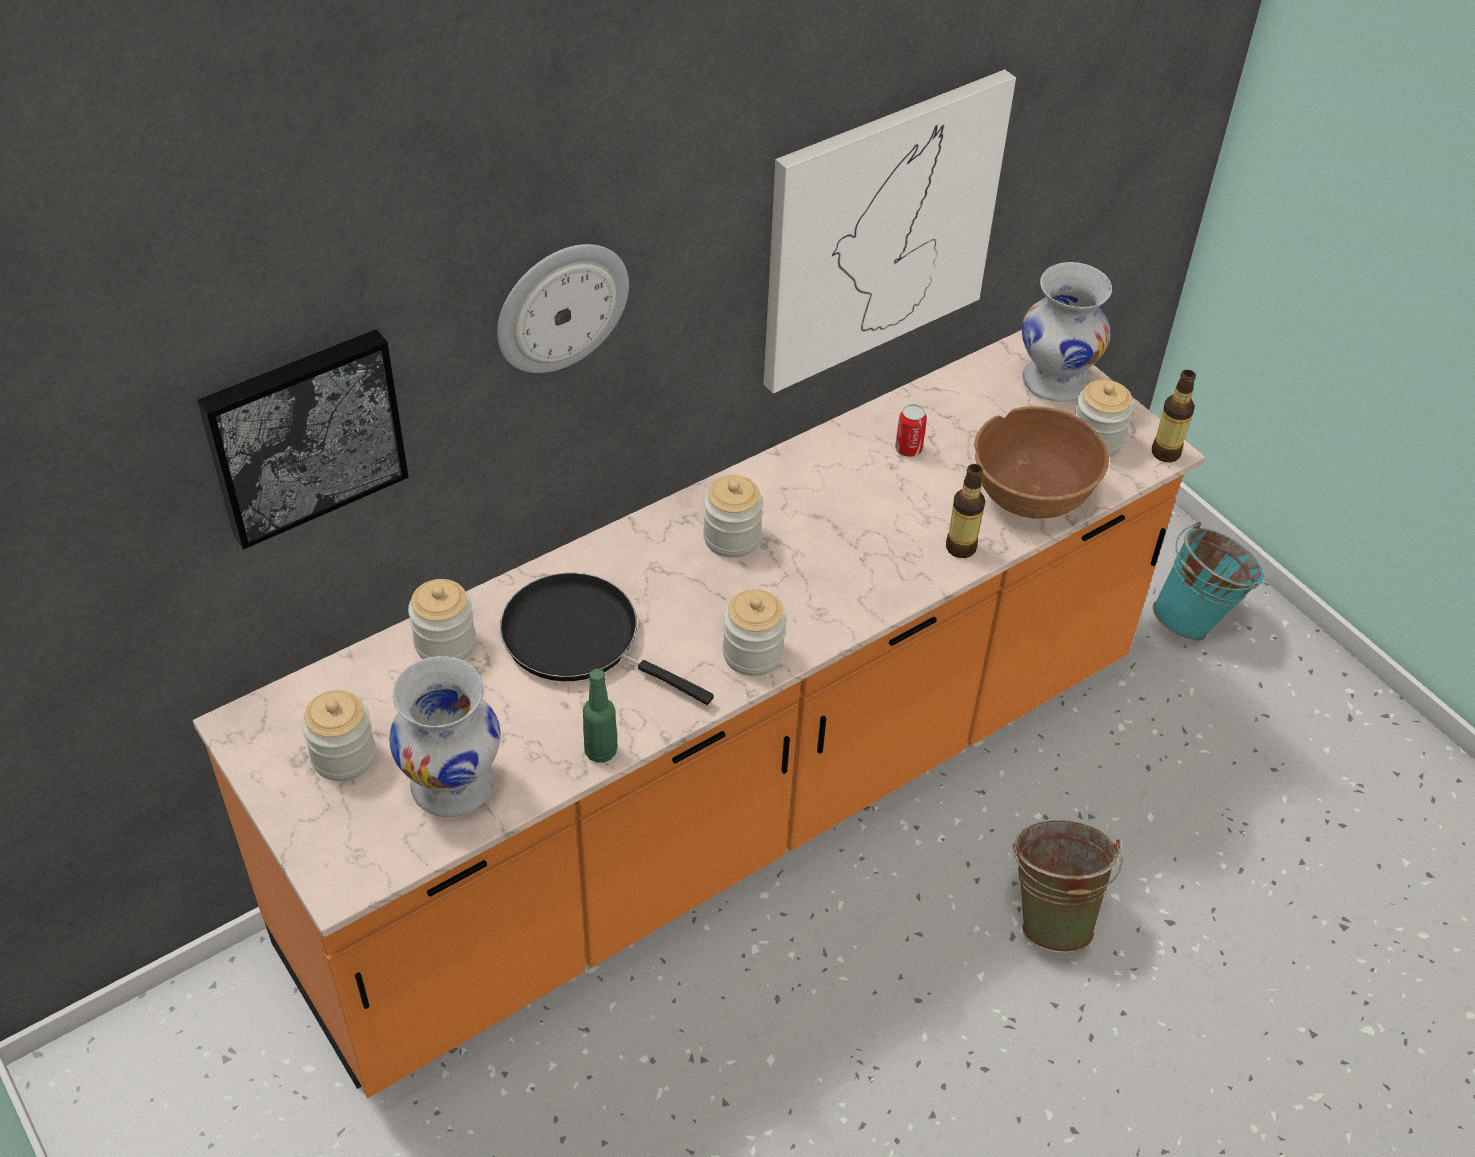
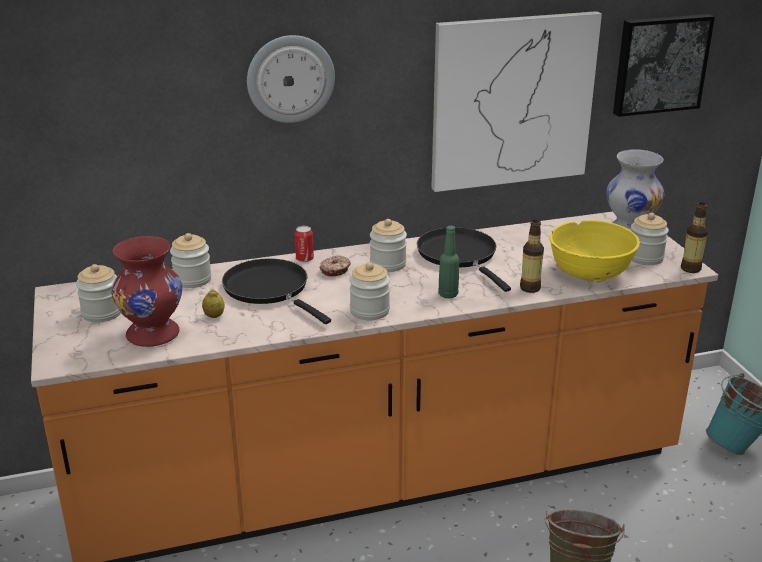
camera: 20 degrees right, 20 degrees down
picture [197,329,409,550] -> picture moved to [613,14,715,117]
white vase [389,656,501,817] -> red vase [111,236,182,347]
green bottle [583,669,618,763] -> green bottle moved to [438,225,459,299]
can [895,404,927,457] -> can moved to [295,226,314,262]
brown bowl [974,406,1109,519] -> yellow bowl [549,220,640,282]
none -> lemon [202,290,225,318]
none -> donut [320,256,351,276]
none -> black frying pan [417,227,511,292]

